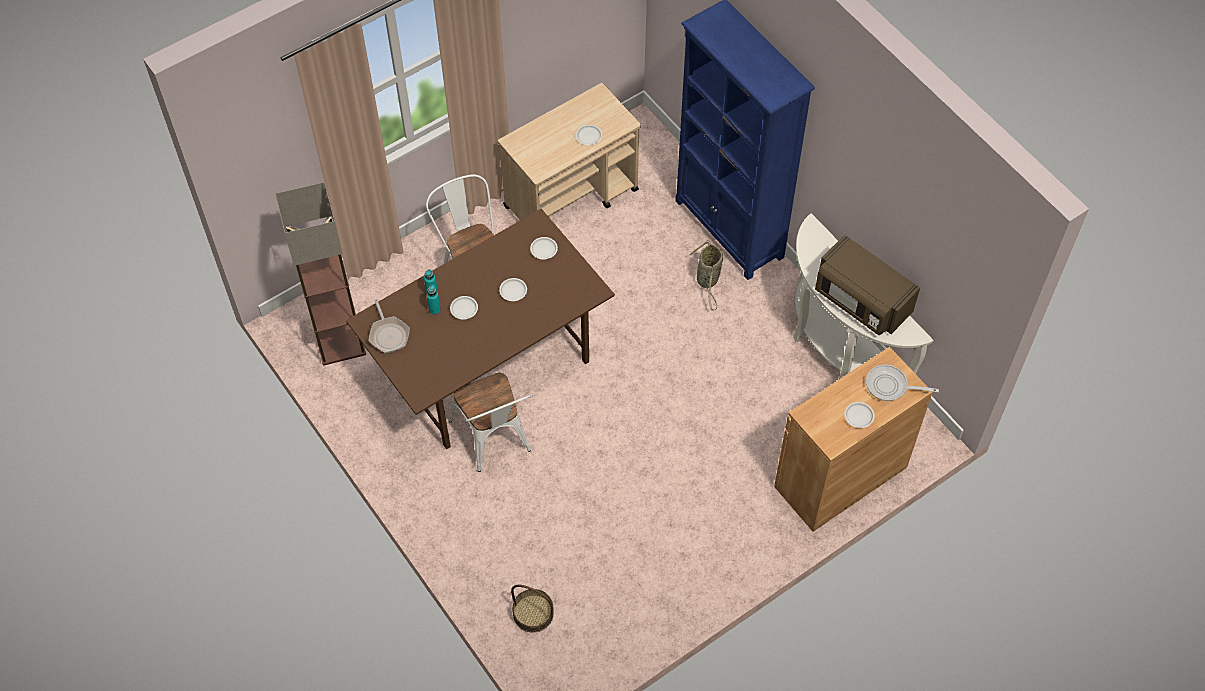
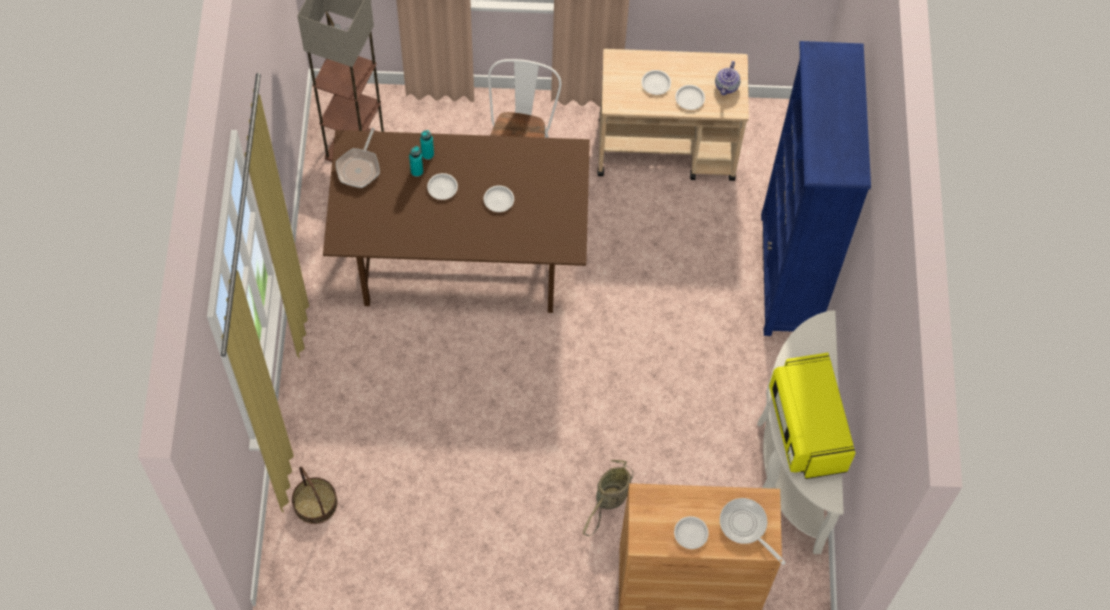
camera: 35 degrees right, 5 degrees up
white chair [449,373,533,472] -> none
white plate [530,237,558,259] -> white plate moved to [641,70,671,95]
basket [689,240,723,310] -> basket moved to [583,460,633,536]
brown microwave [815,235,920,335] -> yellow microwave [769,353,856,479]
none -> teapot [715,61,741,95]

